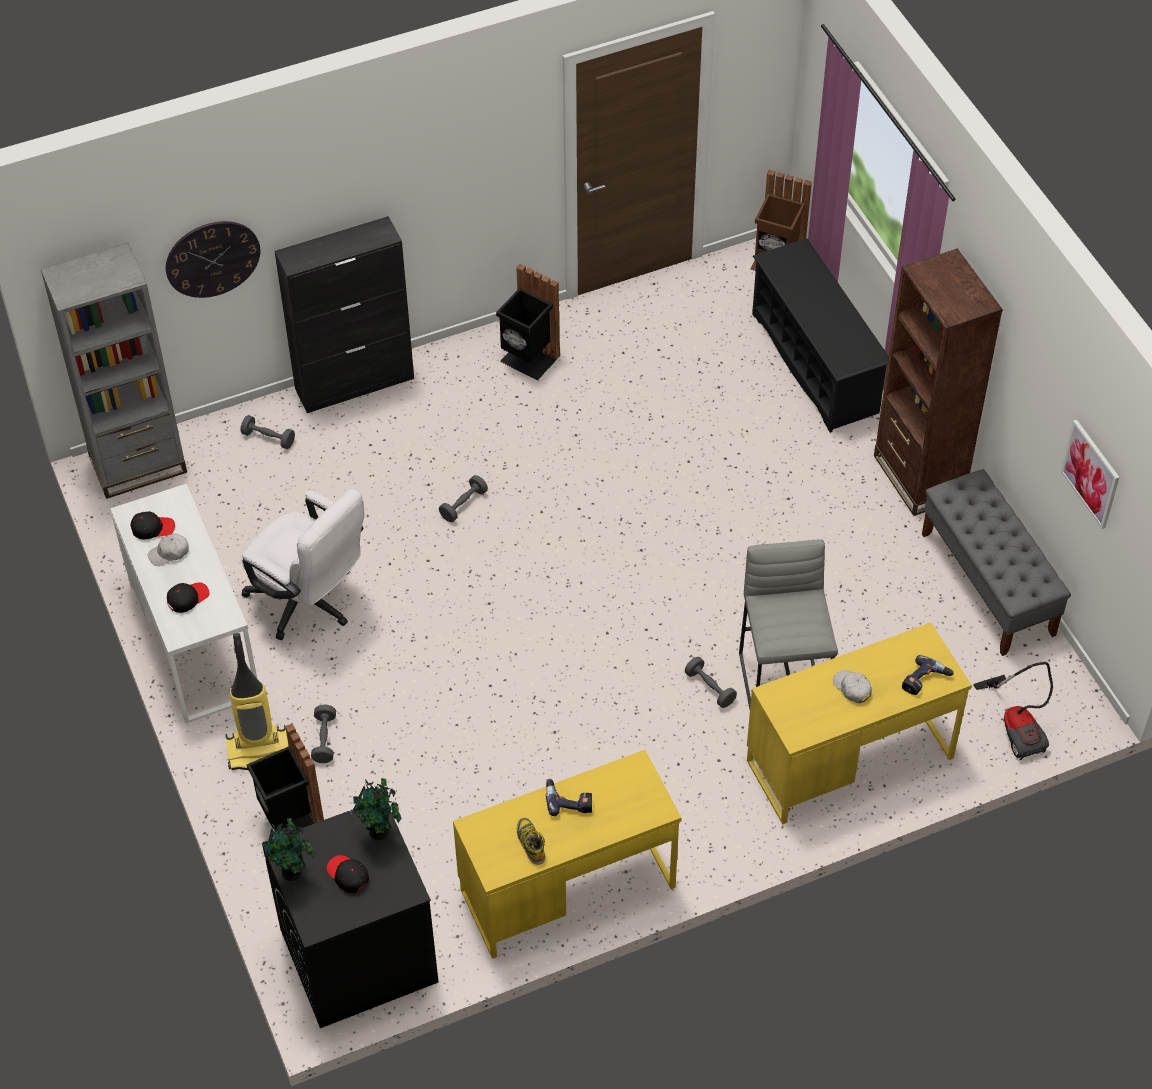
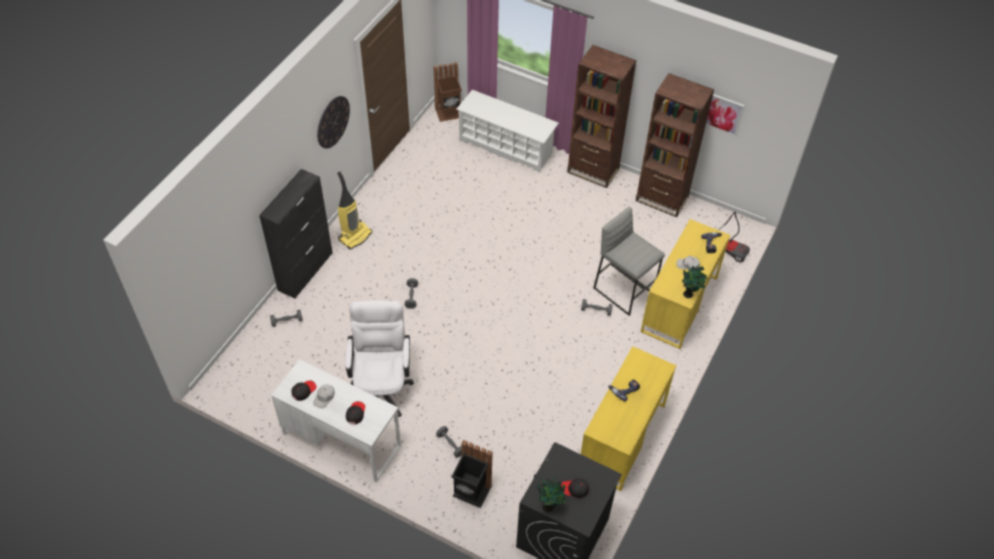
camera: 40 degrees left, 0 degrees up
grey bookcase [41,243,187,499] -> none
wall clock [166,221,260,298] -> wall clock moved to [317,96,350,149]
vacuum cleaner [225,633,289,770] -> vacuum cleaner moved to [337,171,373,250]
white office chair [241,489,365,640] -> white office chair turned 90 degrees counterclockwise [345,300,414,417]
potted plant [353,779,401,840] -> potted plant moved to [682,264,707,298]
black trash can [496,264,560,381] -> none
boot [517,817,545,865] -> none
black shoe rack [752,238,889,433] -> white shoe rack [457,90,559,173]
grey bench [922,469,1071,656] -> brown bookcase [636,73,714,217]

